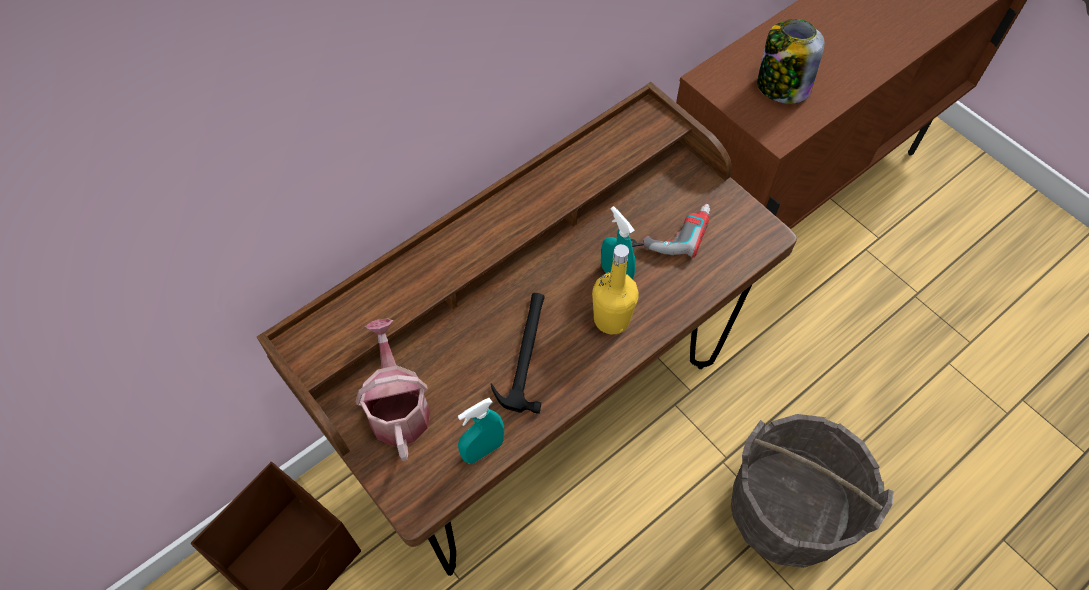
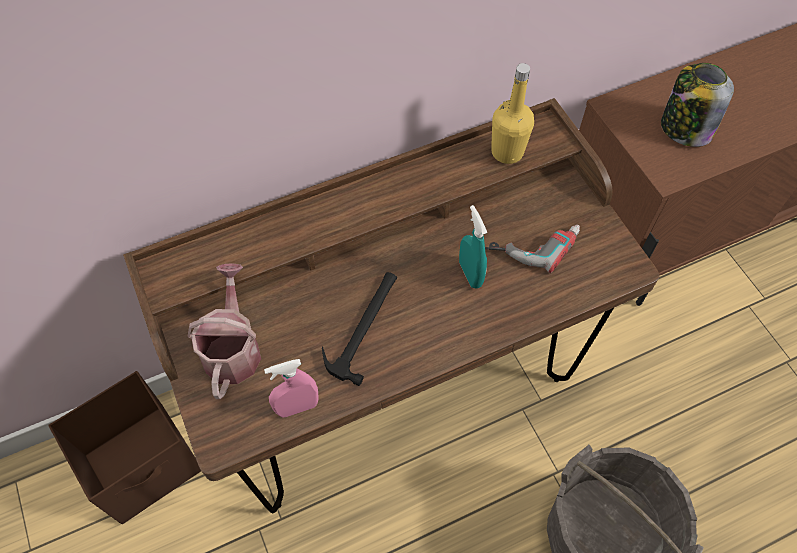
camera: 15 degrees right, 0 degrees up
turquoise spray bottle [458,398,504,464] -> pink spray bottle [264,359,319,417]
yellow bottle [592,244,639,334] -> yellow bottle moved to [491,63,534,164]

